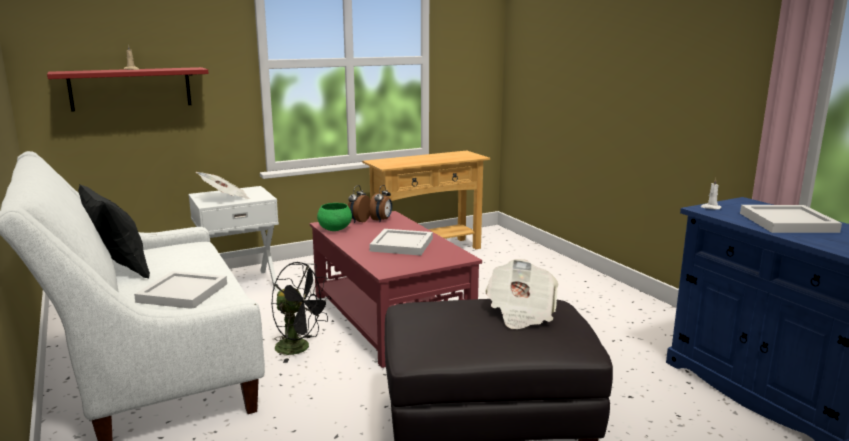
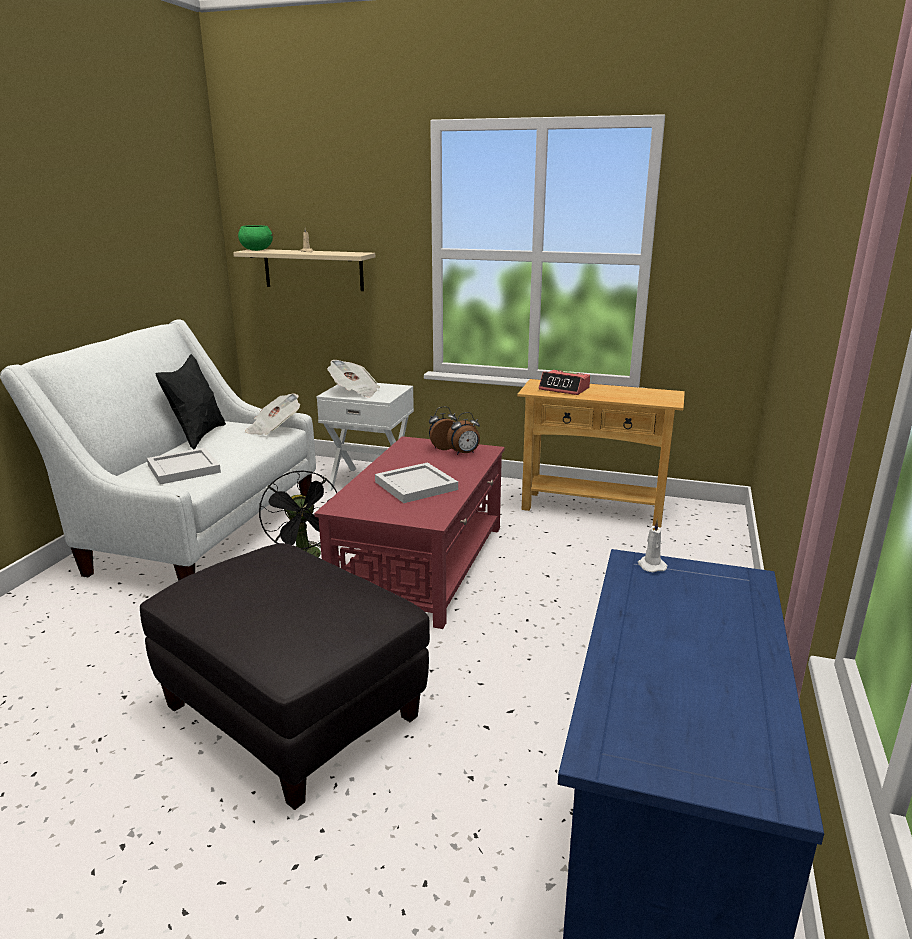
camera: 45 degrees right, 5 degrees up
red shelf [47,67,209,112] -> beige shelf [233,249,375,291]
green bowl [317,203,352,231] -> green bowl moved to [238,225,273,251]
newspaper [485,259,559,329] -> newspaper moved to [245,394,300,435]
white tray [740,205,842,233] -> none
none -> alarm clock [539,370,590,395]

